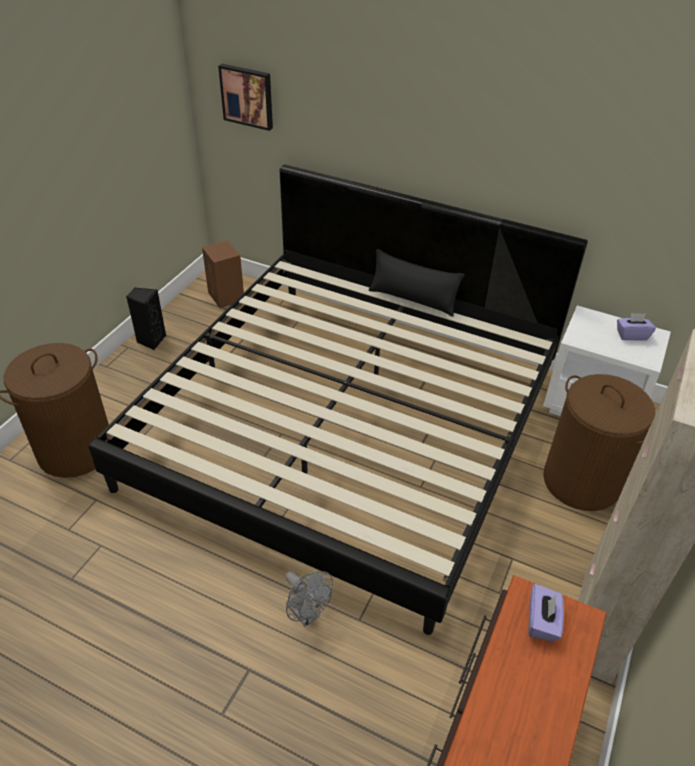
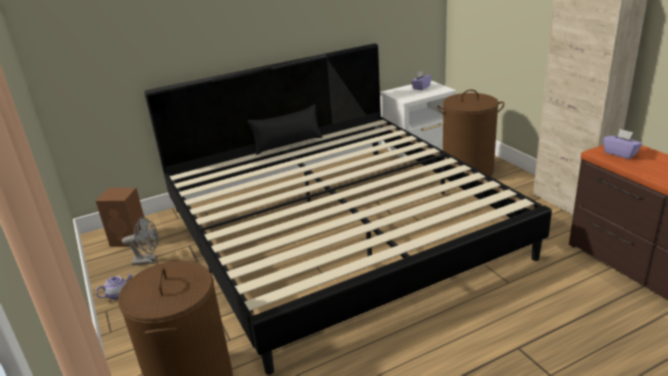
camera: 50 degrees left, 15 degrees down
black speaker [126,288,166,350] -> teapot [96,274,133,300]
picture [218,64,273,131] -> none
grey fan [285,571,333,627] -> grey fan moved to [122,217,159,265]

